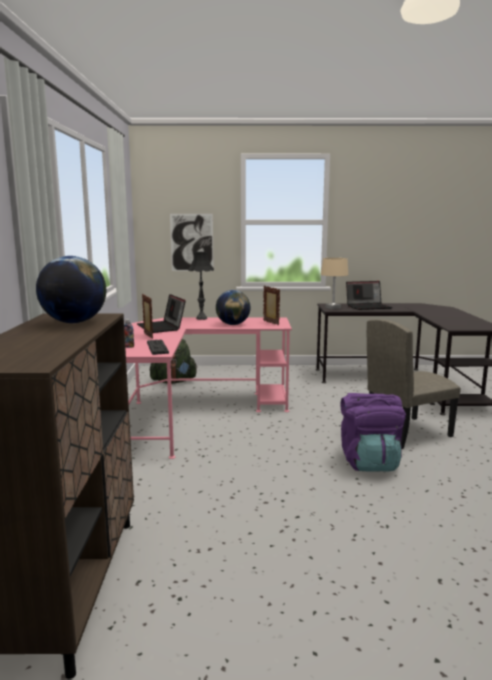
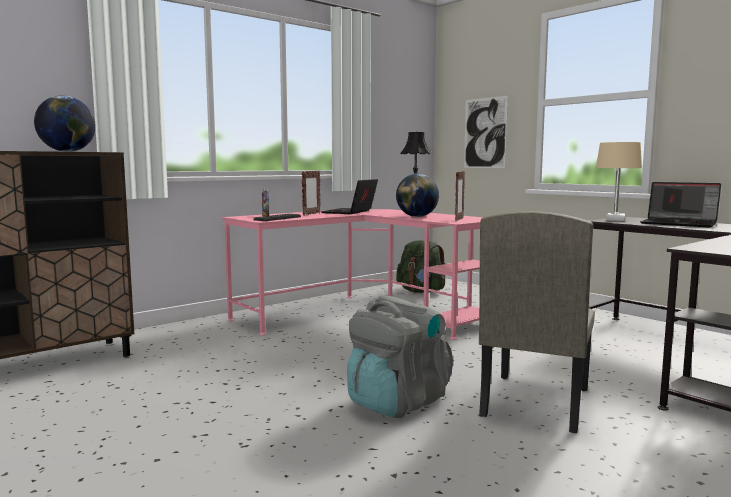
camera: 50 degrees right, 5 degrees down
purple backpack [341,393,406,472] -> grey backpack [347,295,453,418]
beige chair [367,319,461,449] -> beige chair turned 90 degrees counterclockwise [479,211,595,433]

